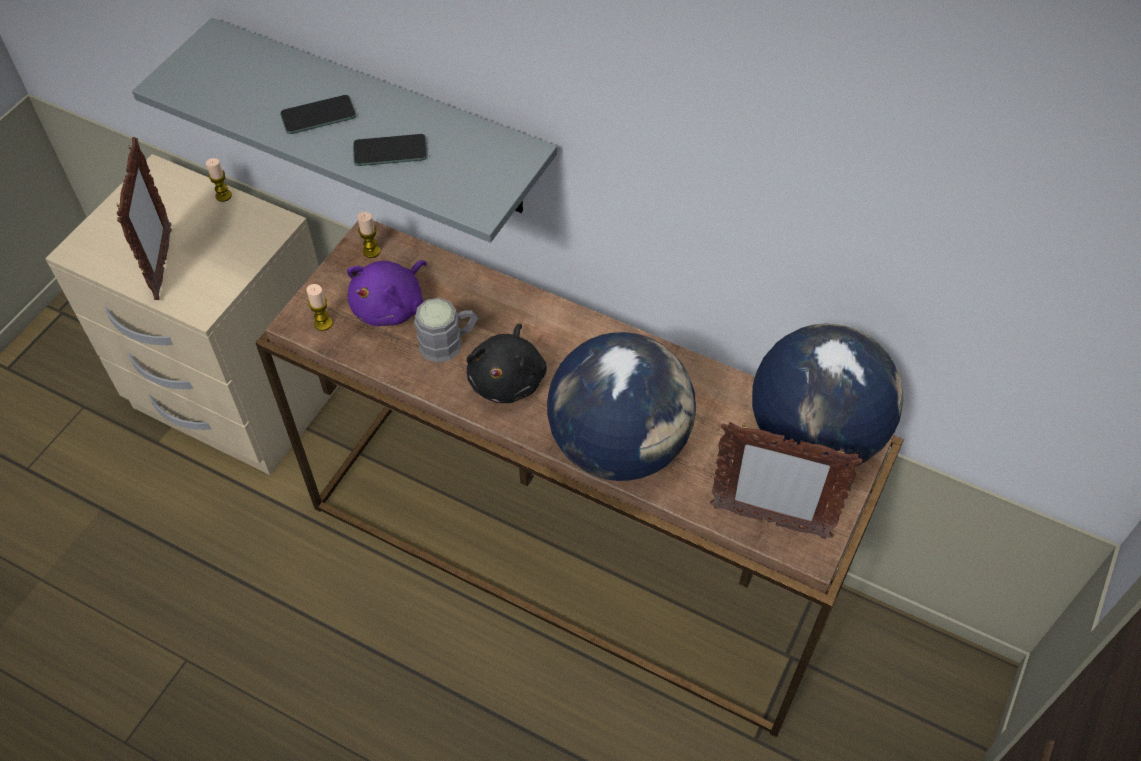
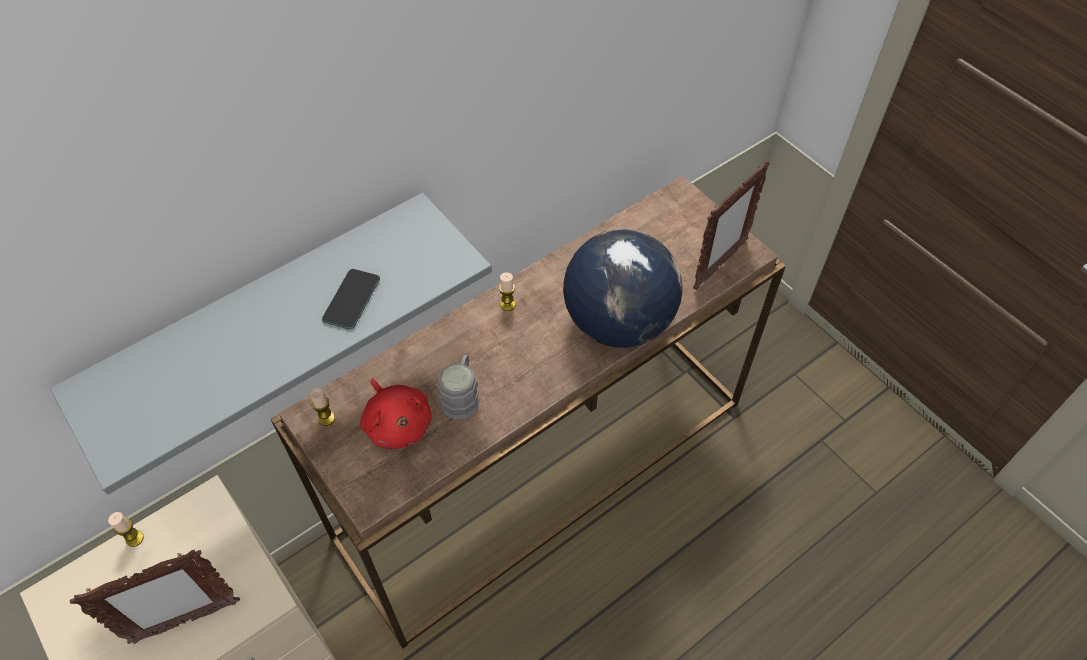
camera: 65 degrees left, 0 degrees up
picture frame [117,137,172,300] -> picture frame turned 135 degrees clockwise [70,550,240,644]
phone [280,95,356,134] -> none
candle [306,284,332,331] -> candle moved to [499,273,515,311]
purple plush toy [347,260,427,326] -> red plush toy [360,378,432,449]
black plush toy [466,324,547,403] -> none
globe [752,323,903,469] -> none

